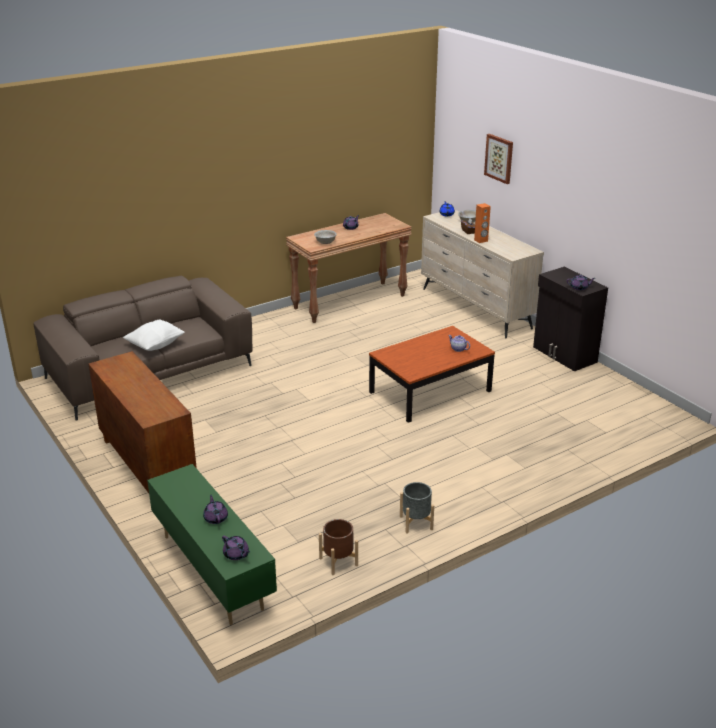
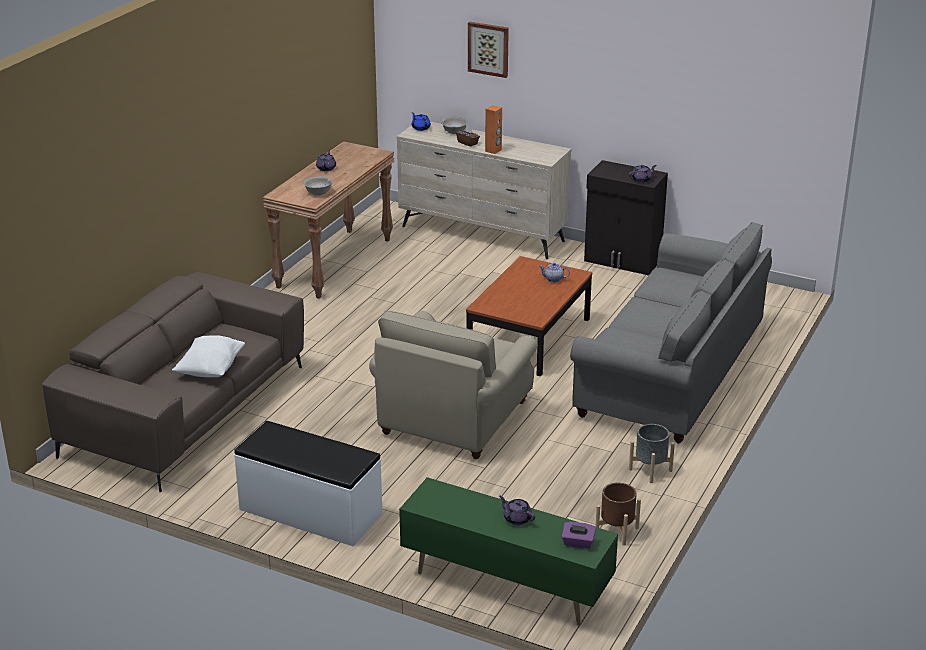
camera: 30 degrees left, 0 degrees up
brown cabinet [88,351,197,493] -> white bench [234,421,383,546]
purple teapot [222,536,250,560] -> purple tissue box [562,522,596,549]
none -> beige armchair [369,311,537,459]
none -> grey sofa [570,222,772,444]

